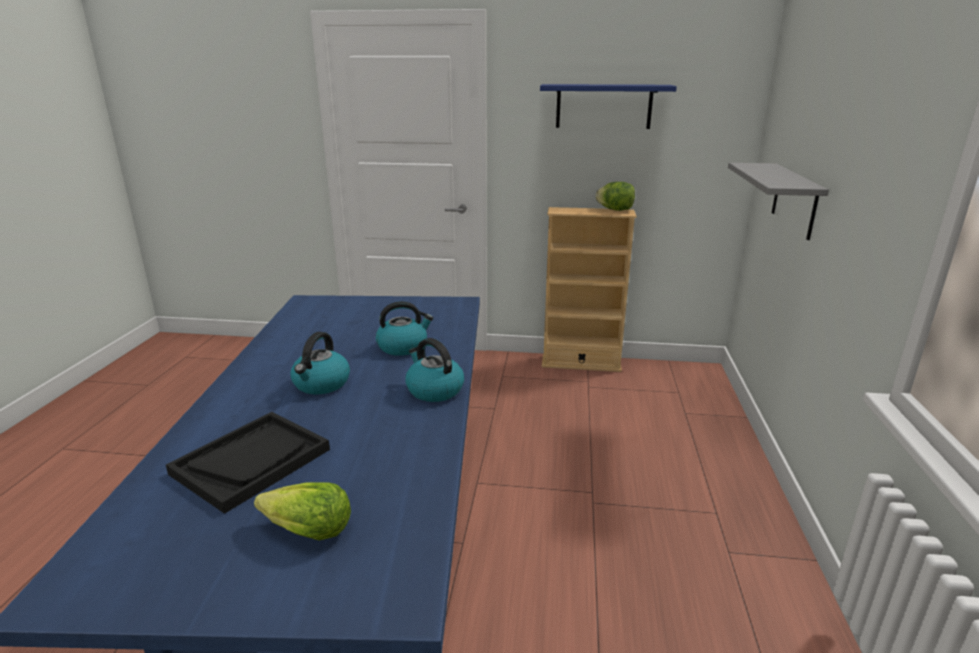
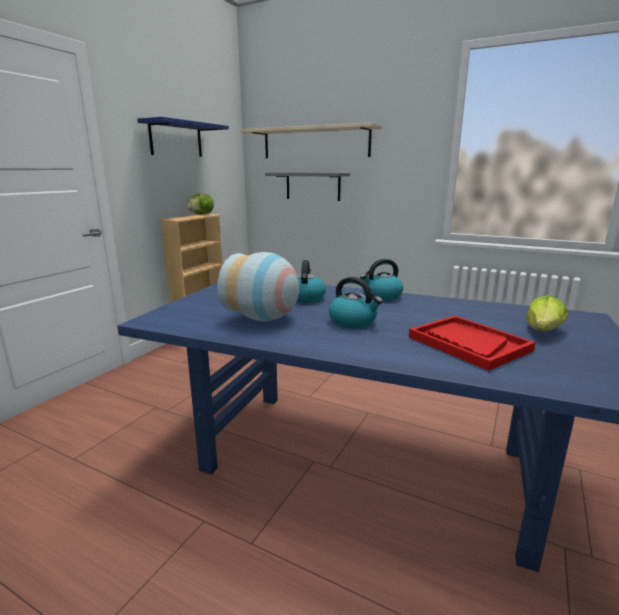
camera: 70 degrees left, 5 degrees down
black tray [166,412,330,514] -> red tray [409,316,536,371]
none -> vase [217,252,299,321]
none -> beige shelf [241,122,382,158]

